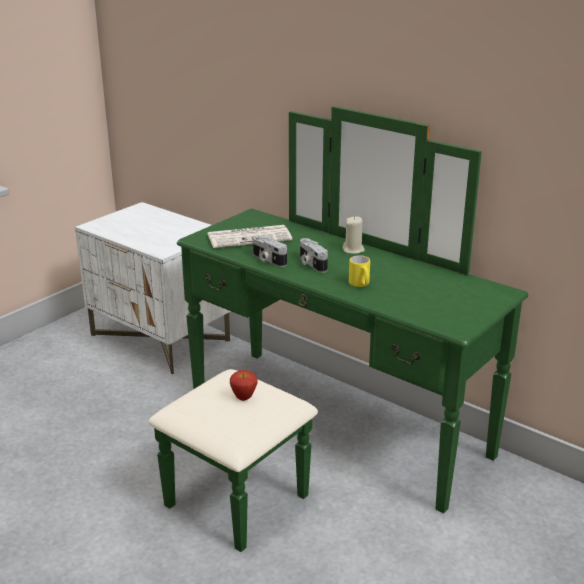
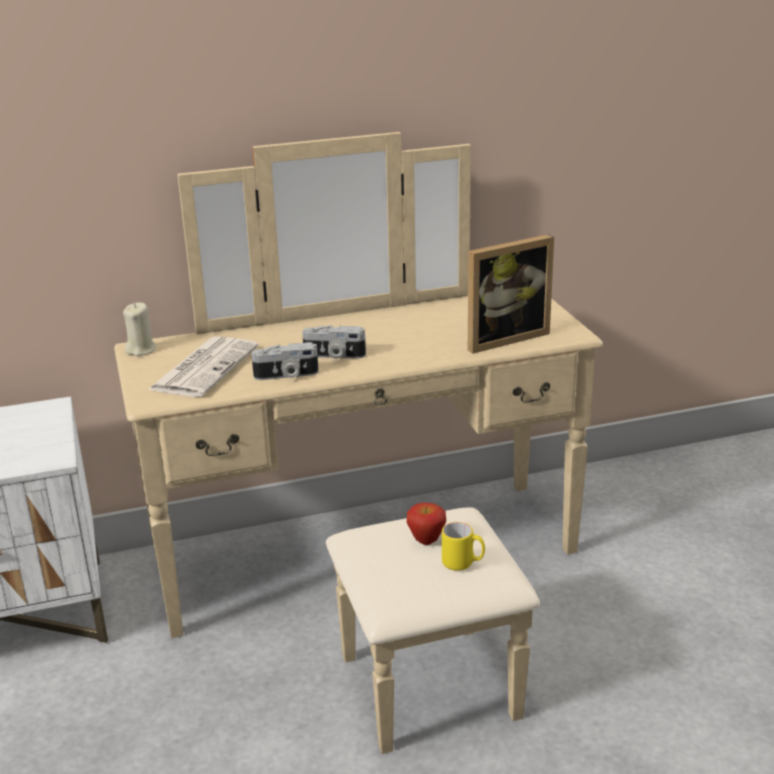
camera: 55 degrees left, 0 degrees up
green dresser [148,106,528,552] -> beige dresser [114,132,603,754]
beige candle [343,216,365,254] -> beige candle moved to [123,303,156,356]
yellow mug [349,255,370,287] -> yellow mug moved to [442,522,485,571]
none -> picture frame [468,234,554,354]

